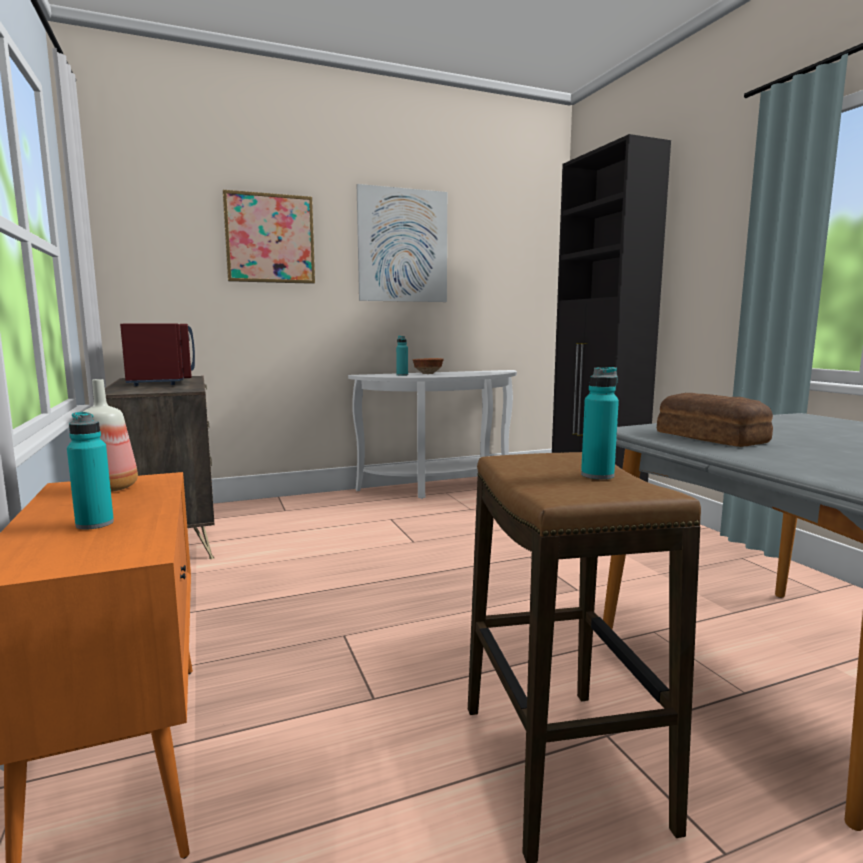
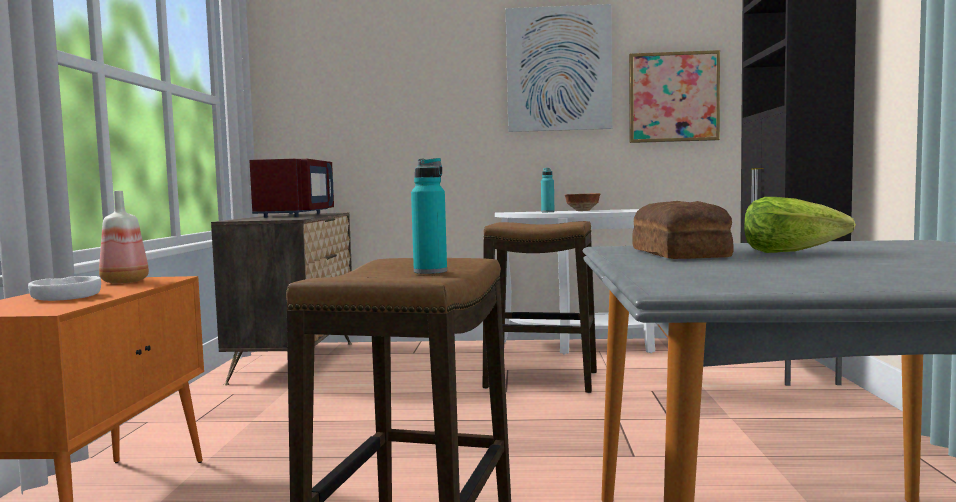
camera: 25 degrees right, 5 degrees down
turquoise bottle [67,412,114,530] -> white bowl [28,276,101,301]
picture [223,190,315,284] -> picture moved to [629,50,720,143]
none -> stool [483,221,597,393]
none -> lettuce [744,197,856,253]

